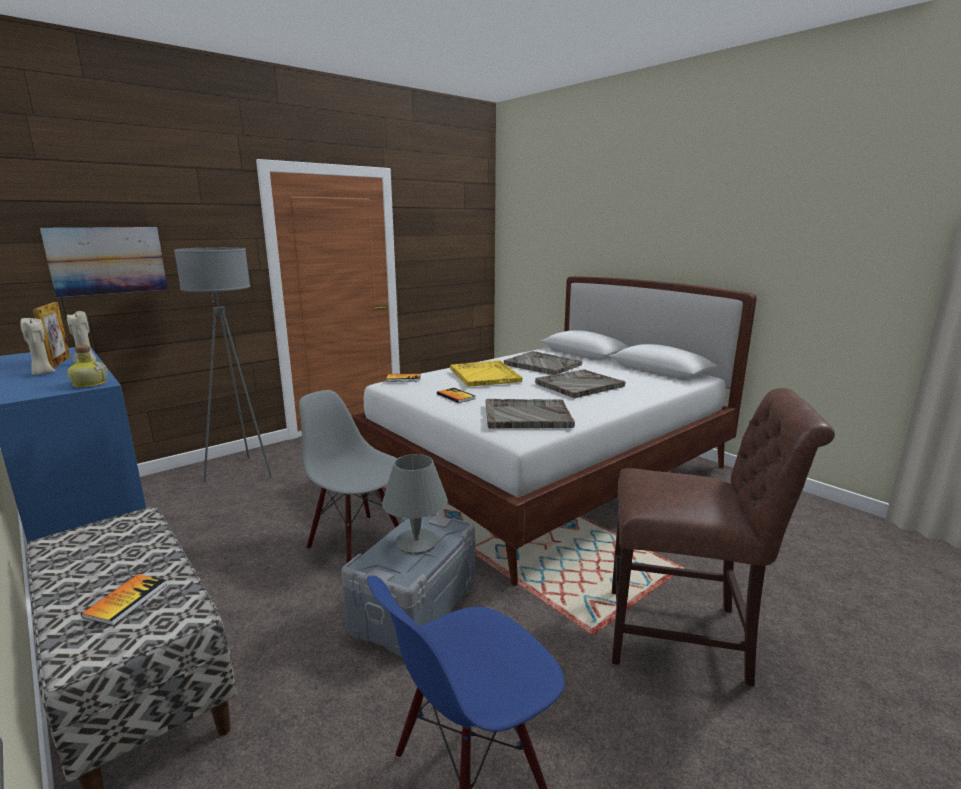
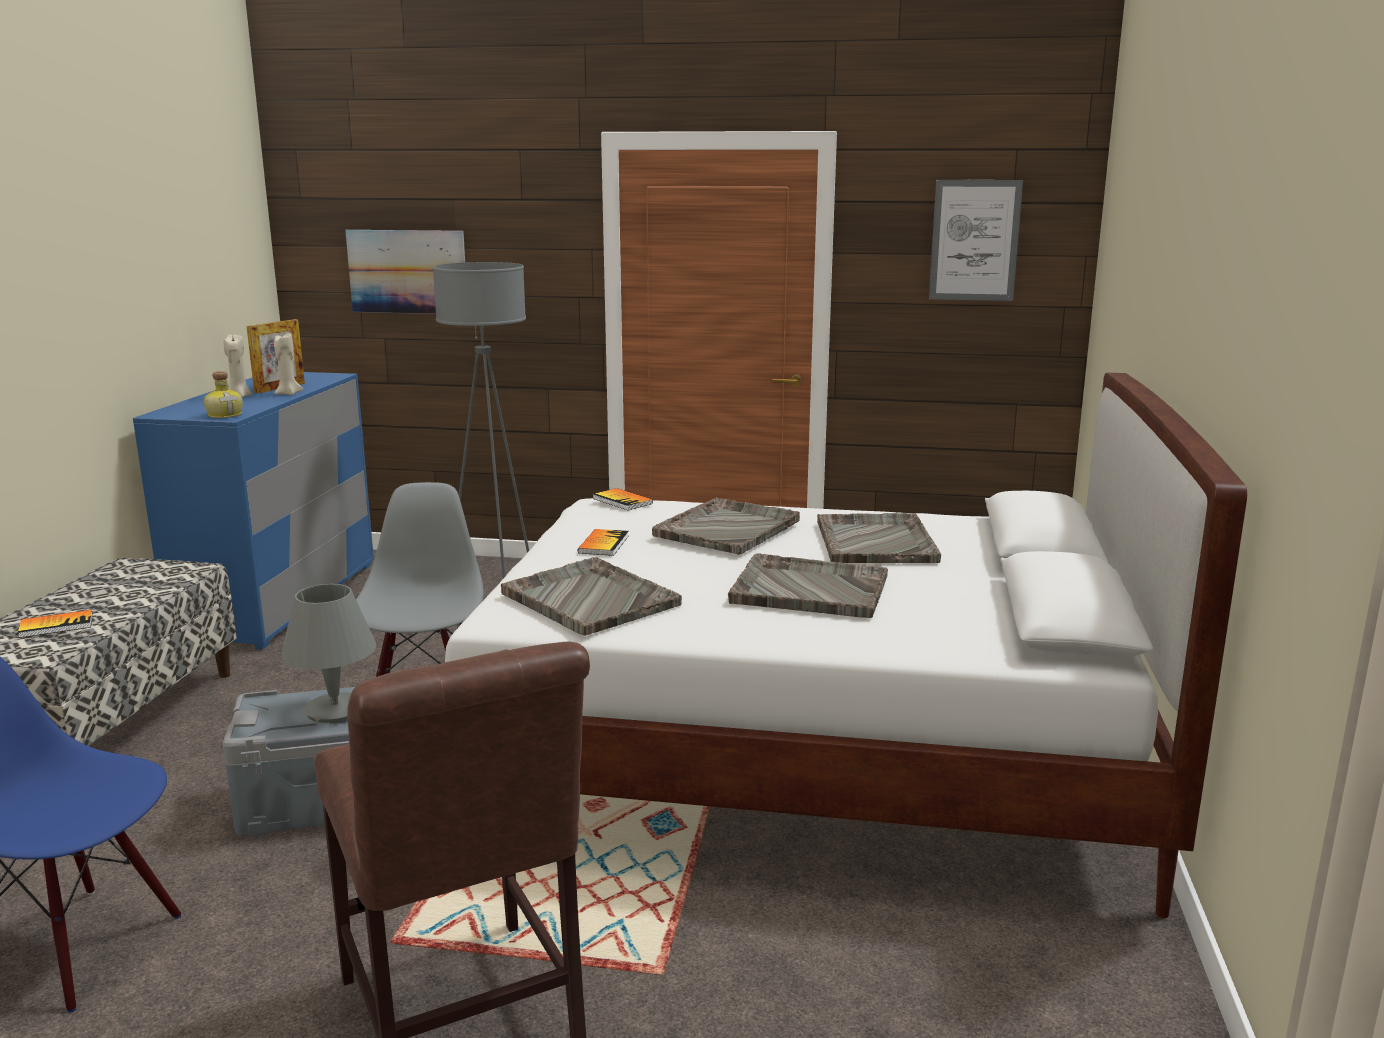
camera: 50 degrees right, 0 degrees up
yellow tray [450,360,523,387] -> grey tray [652,497,800,555]
none -> picture [929,180,1023,301]

